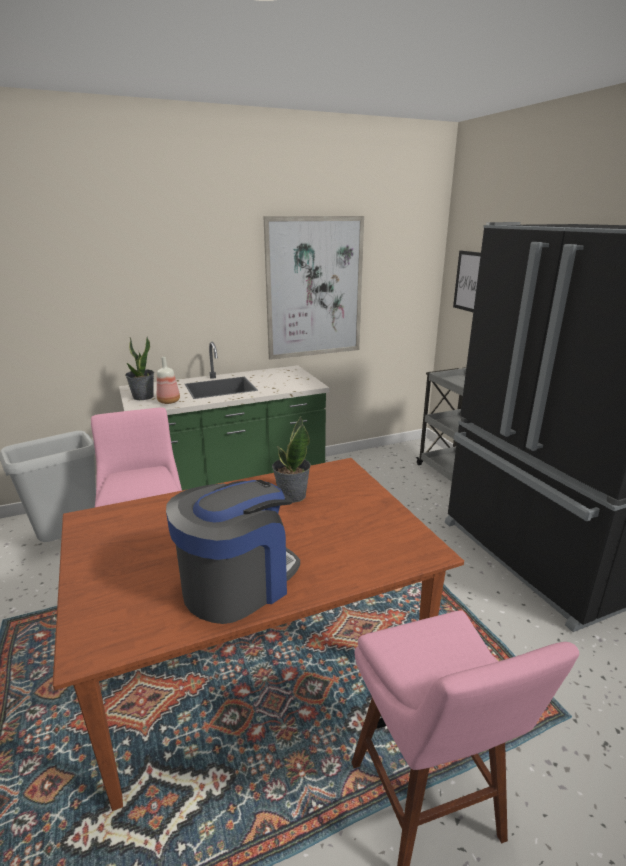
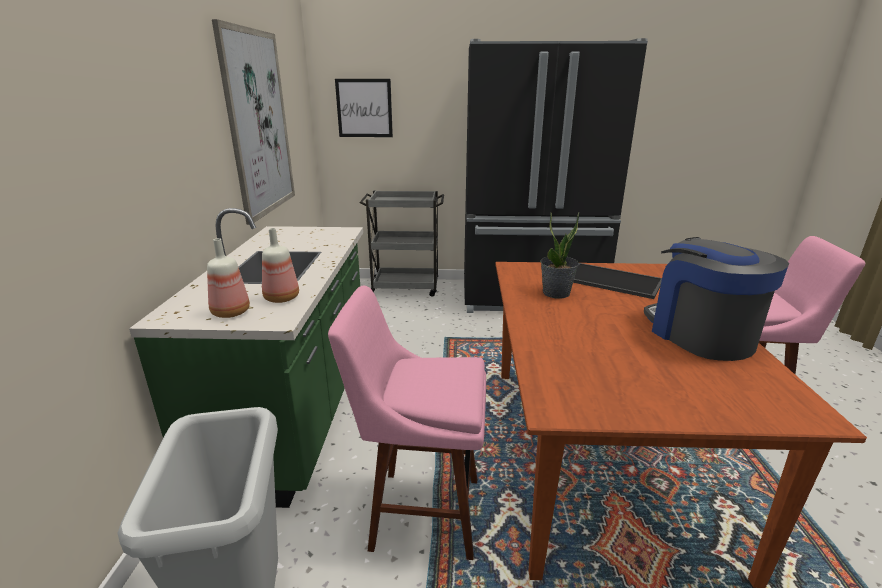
camera: 65 degrees left, 0 degrees up
potted plant [125,336,154,400] -> bottle [207,238,250,318]
none -> tray [573,263,662,299]

